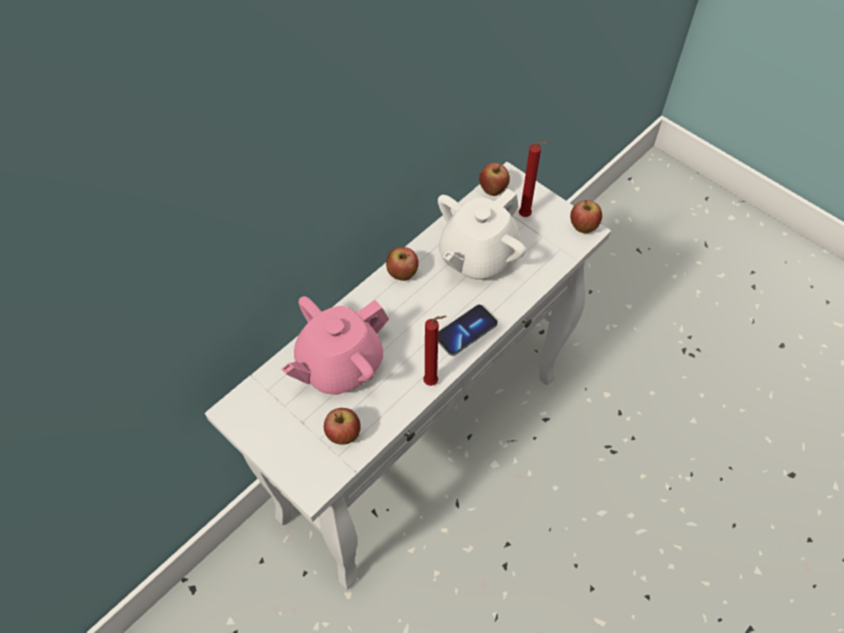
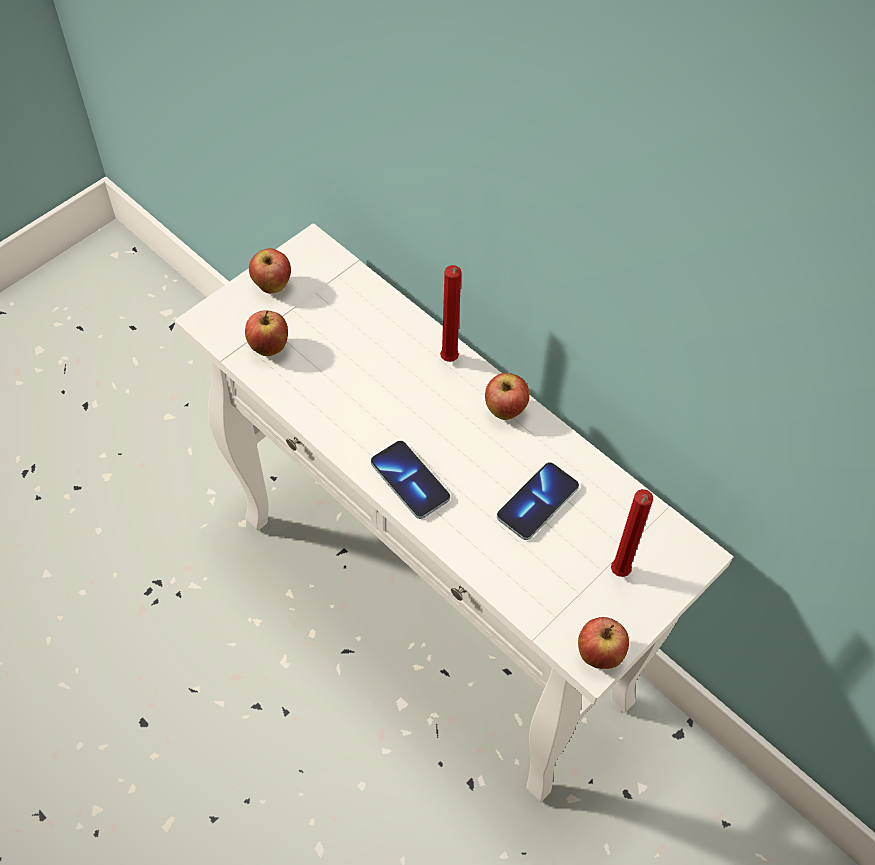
camera: 90 degrees right, 0 degrees up
pink teapot [282,296,389,395] -> none
red candle [423,316,446,386] -> red candle moved to [440,265,461,362]
white teapot [438,188,526,282] -> phone [497,462,579,540]
apple [479,163,510,196] -> apple moved to [249,248,291,293]

